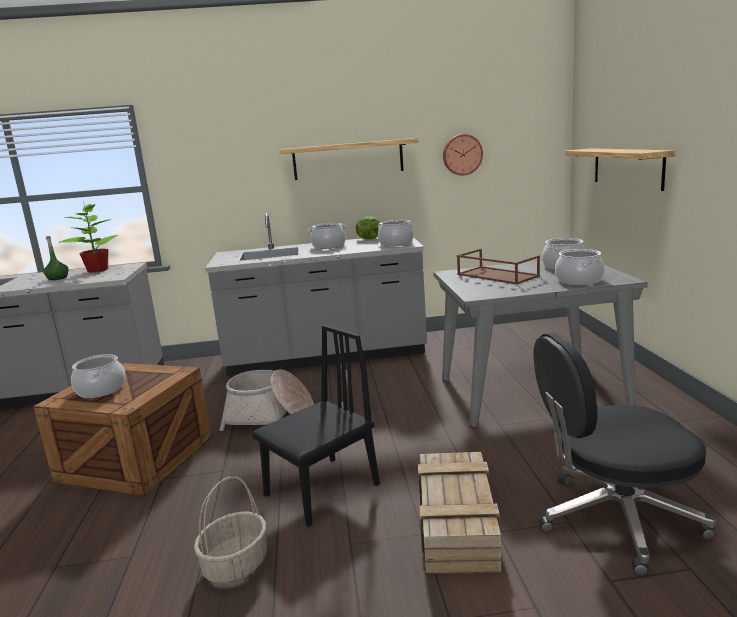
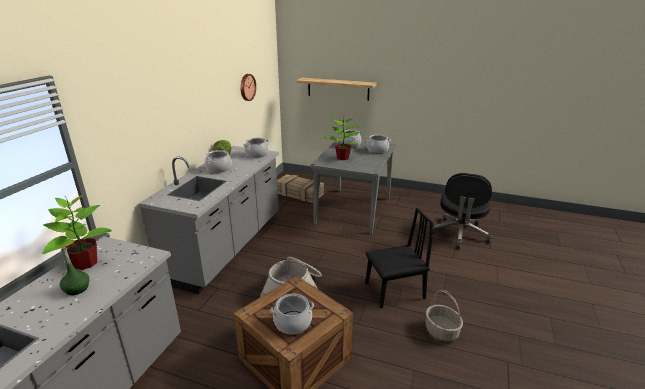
camera: 65 degrees left, 10 degrees up
black chair [252,325,380,527] -> black chair turned 90 degrees clockwise [365,208,433,308]
shelf [279,138,418,180] -> none
crate [418,452,501,574] -> crate moved to [277,174,324,203]
brown tray [457,249,540,284] -> potted plant [323,119,361,160]

